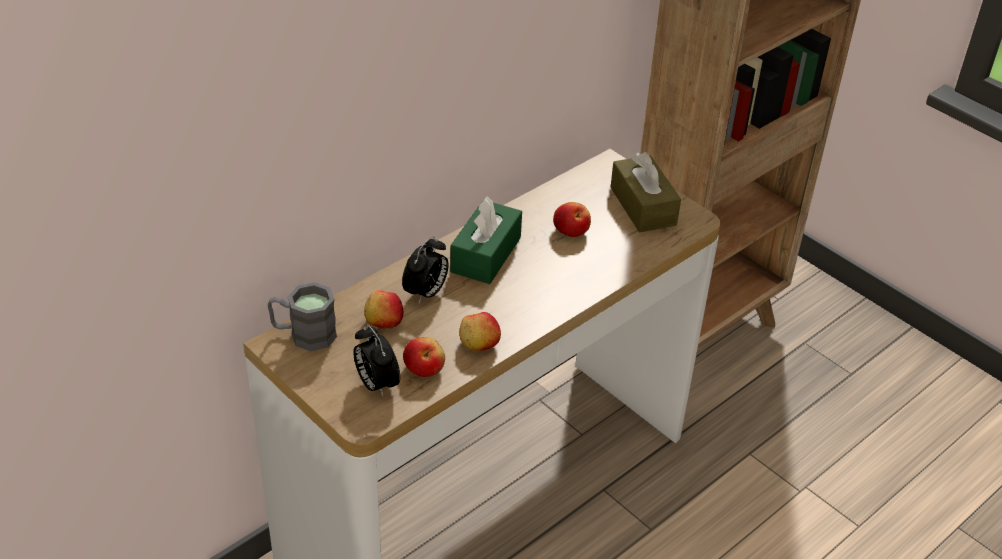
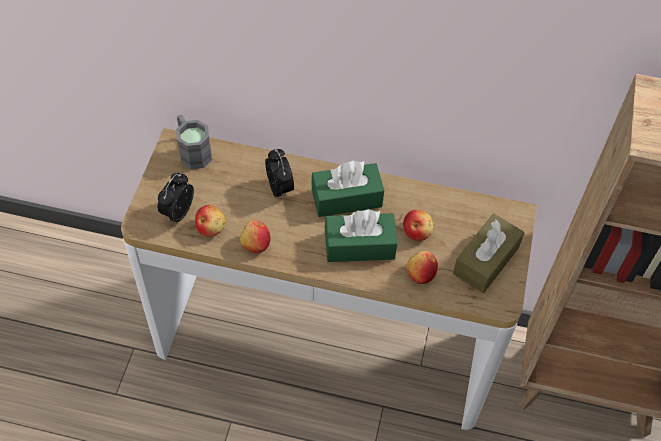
camera: 55 degrees right, 15 degrees up
apple [364,290,403,329] -> apple moved to [406,251,438,284]
alarm clock [402,236,449,303] -> alarm clock turned 105 degrees counterclockwise [265,149,294,198]
none -> green tissue box [325,209,398,262]

